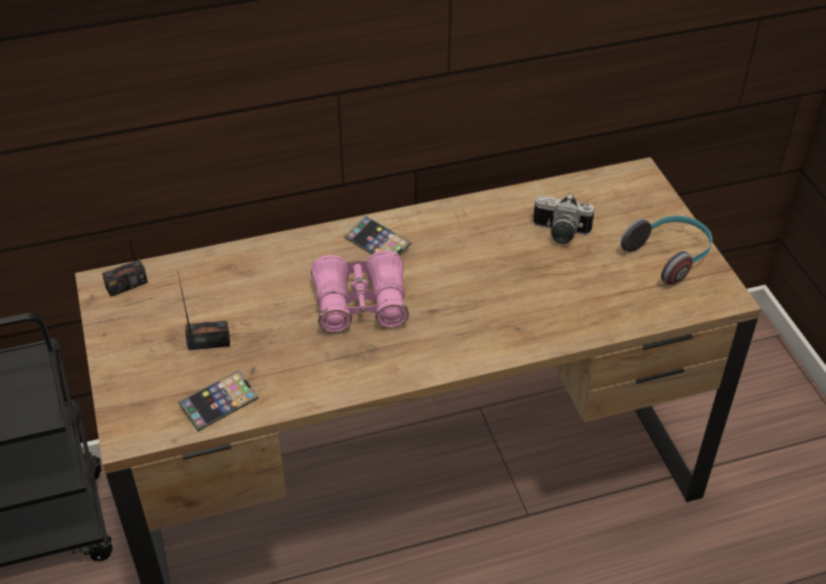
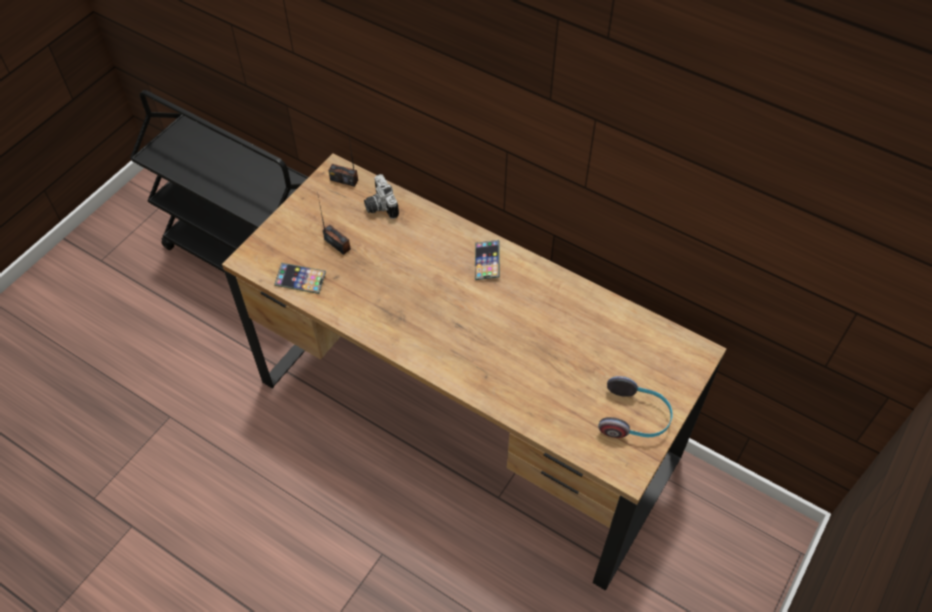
camera: 50 degrees right, 10 degrees up
pink binoculars [311,250,409,333] -> none
camera [533,193,594,244] -> camera moved to [364,174,399,219]

